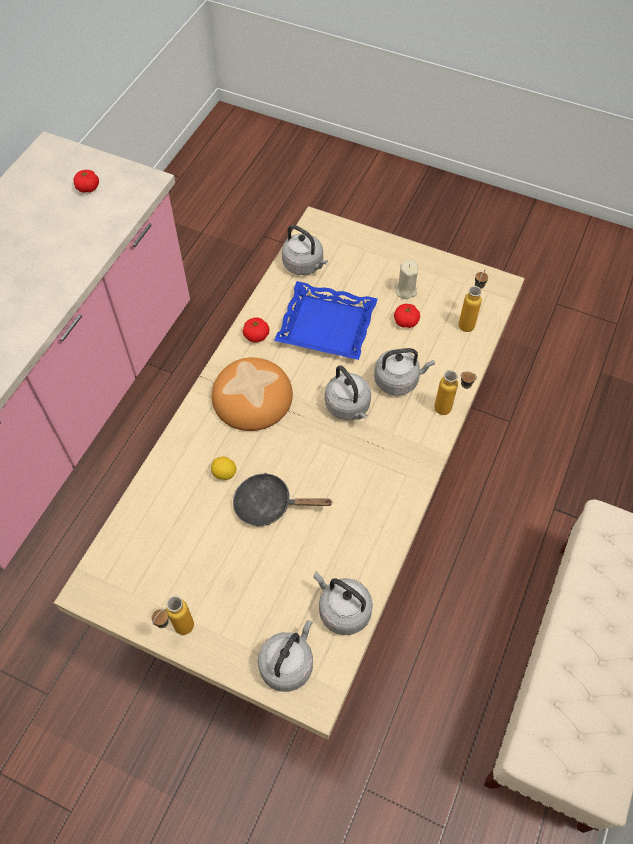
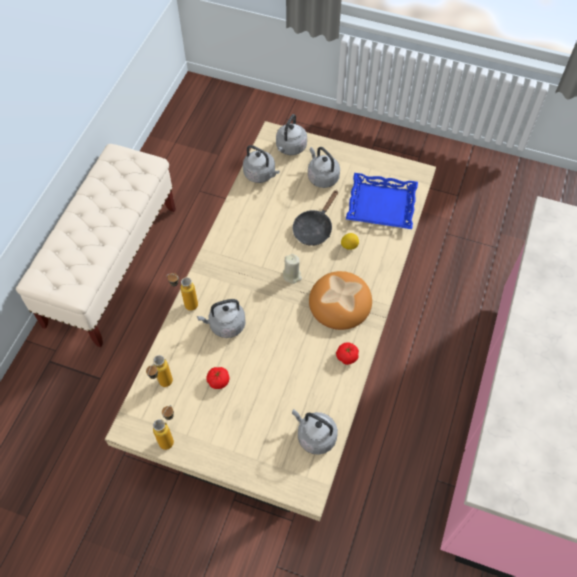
camera: 175 degrees right, 0 degrees up
tomato [73,170,99,193] -> none
bottle [152,596,194,635] -> bottle moved to [153,405,174,450]
black frying pan [233,473,333,527] -> black frying pan turned 120 degrees clockwise [293,190,338,246]
blue tray [274,281,378,360] -> blue tray moved to [346,173,418,229]
grey kettle [325,365,371,420] -> grey kettle moved to [308,147,340,188]
beige candle [394,260,418,299] -> beige candle moved to [283,254,302,284]

